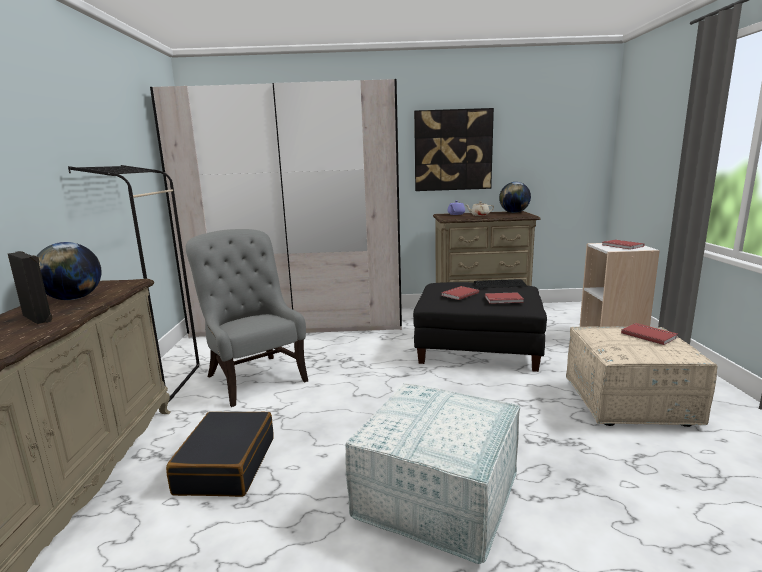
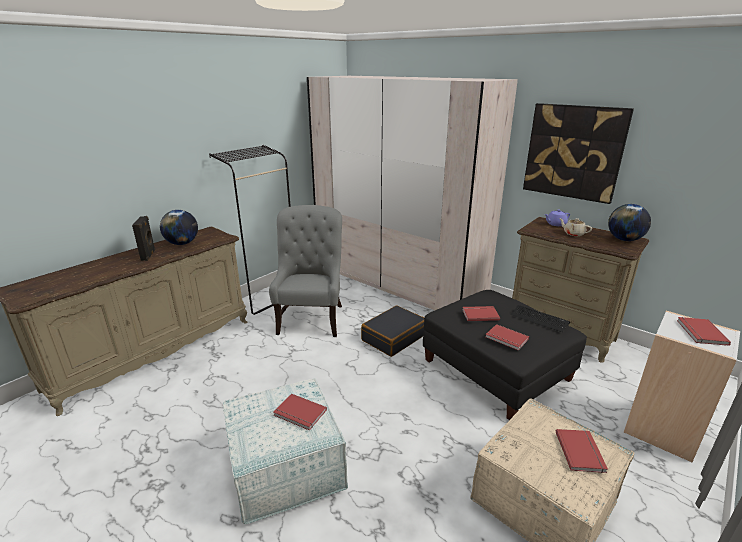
camera: 40 degrees right, 10 degrees up
black suitcase [166,412,273,497] -> black suitcase moved to [361,305,424,357]
none -> red book [274,394,327,431]

